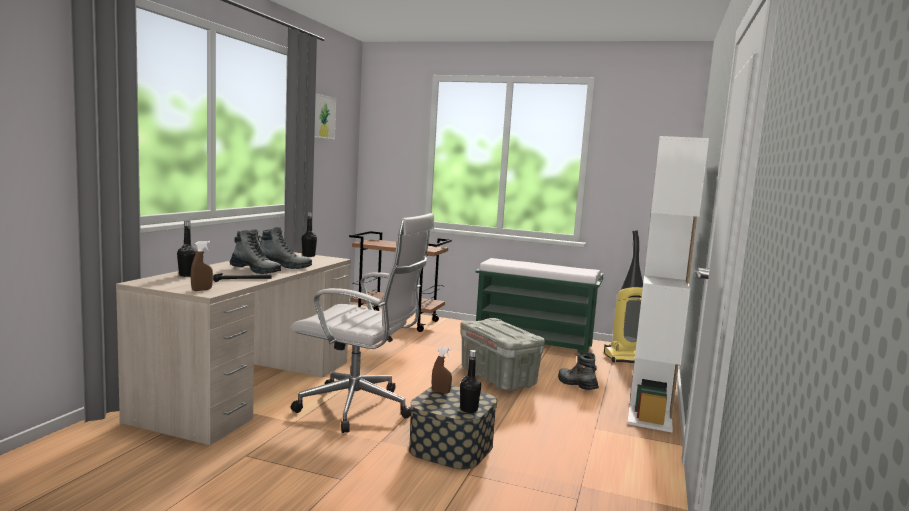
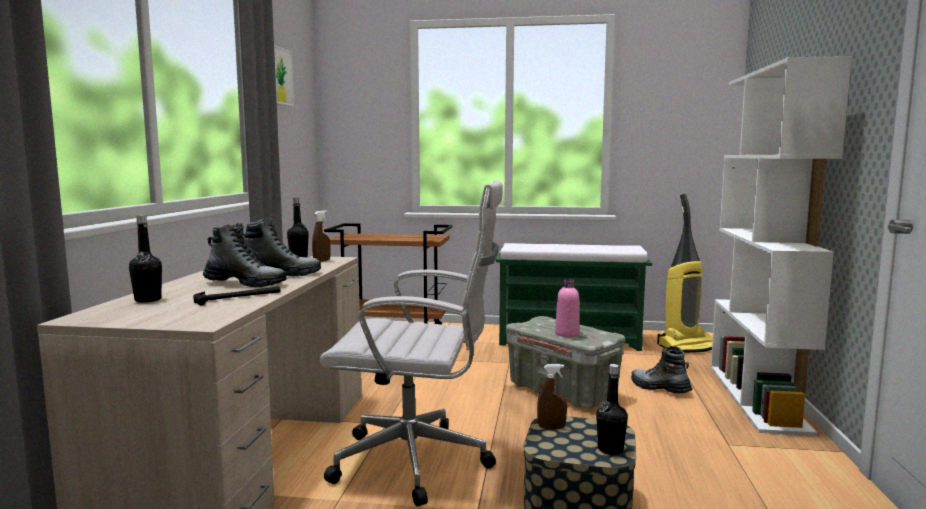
camera: 10 degrees left, 0 degrees up
brown spray bottle [191,241,213,291] -> brown spray bottle moved to [312,210,331,262]
none -> pink bottle [555,279,580,337]

